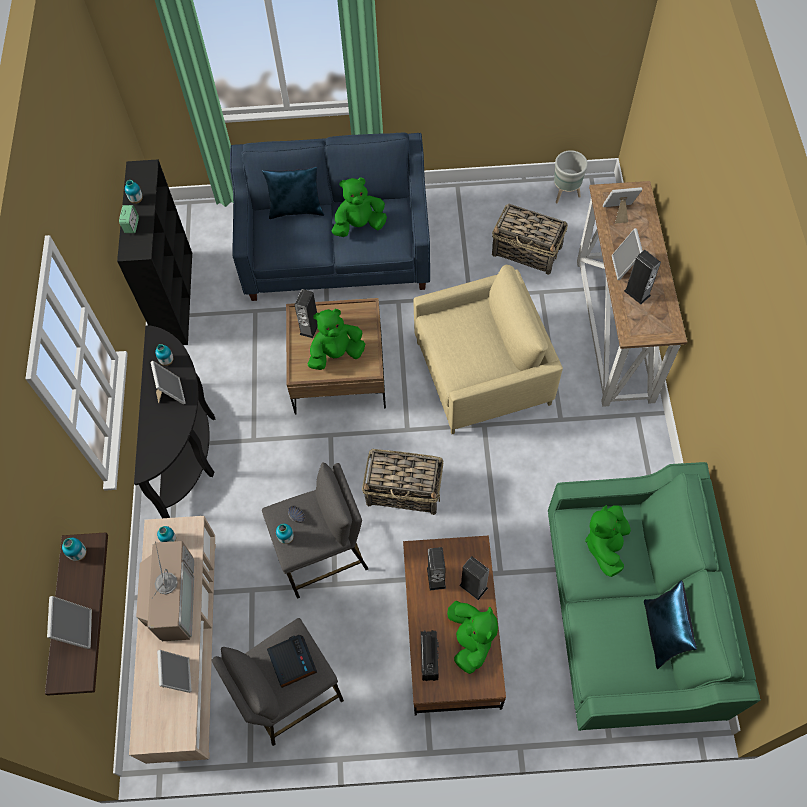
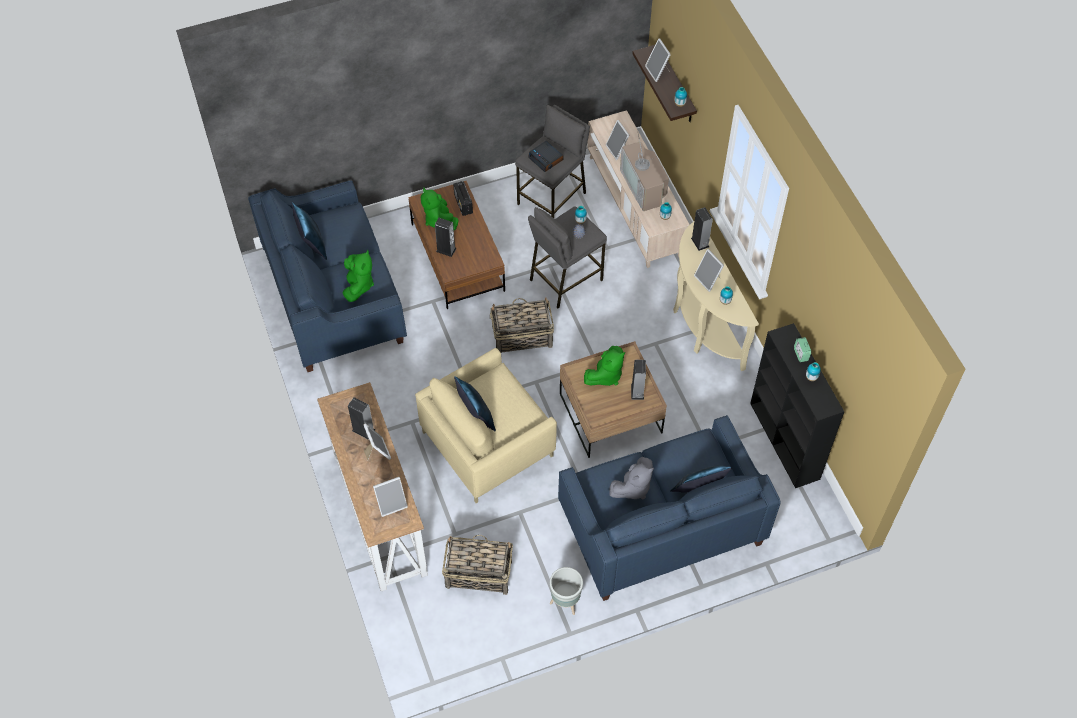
camera: 160 degrees right, 5 degrees down
black console table [134,325,216,518] -> beige console table [673,222,759,371]
green plush toy [332,177,387,237] -> grey plush toy [609,457,654,500]
speaker [427,547,446,590] -> speaker moved to [691,207,713,251]
green sofa [548,462,761,731] -> blue sofa [248,180,407,372]
grey planter [554,150,588,203] -> grey planter moved to [550,567,583,615]
none -> blue pillow [454,376,496,432]

